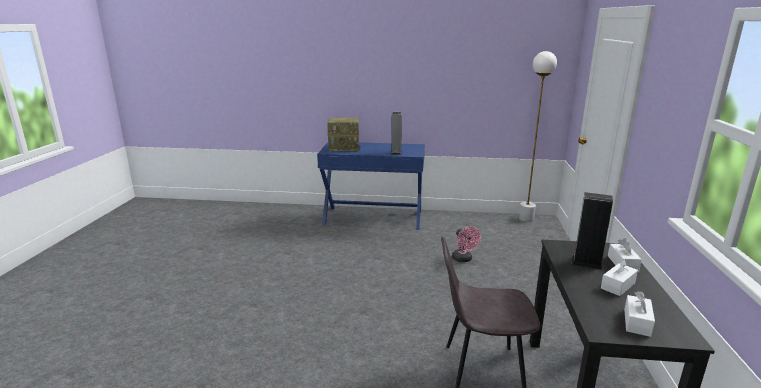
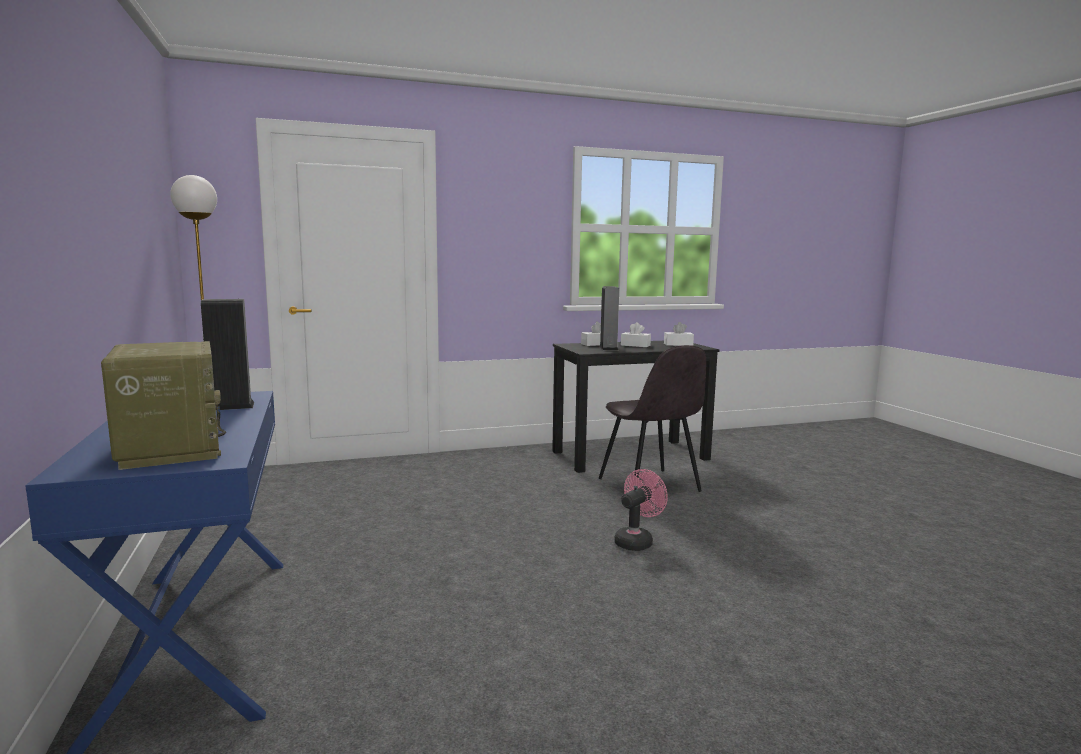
camera: 115 degrees left, 10 degrees down
pink fan [452,226,481,262] -> pink fan moved to [614,469,668,551]

